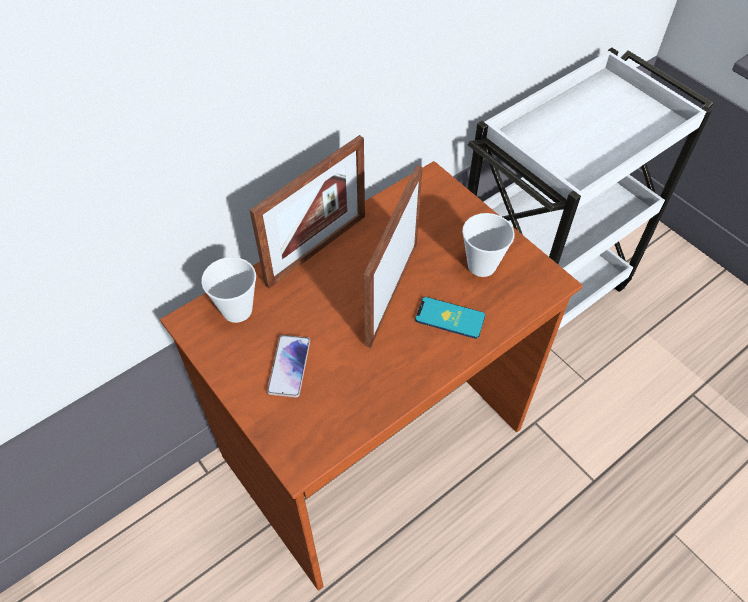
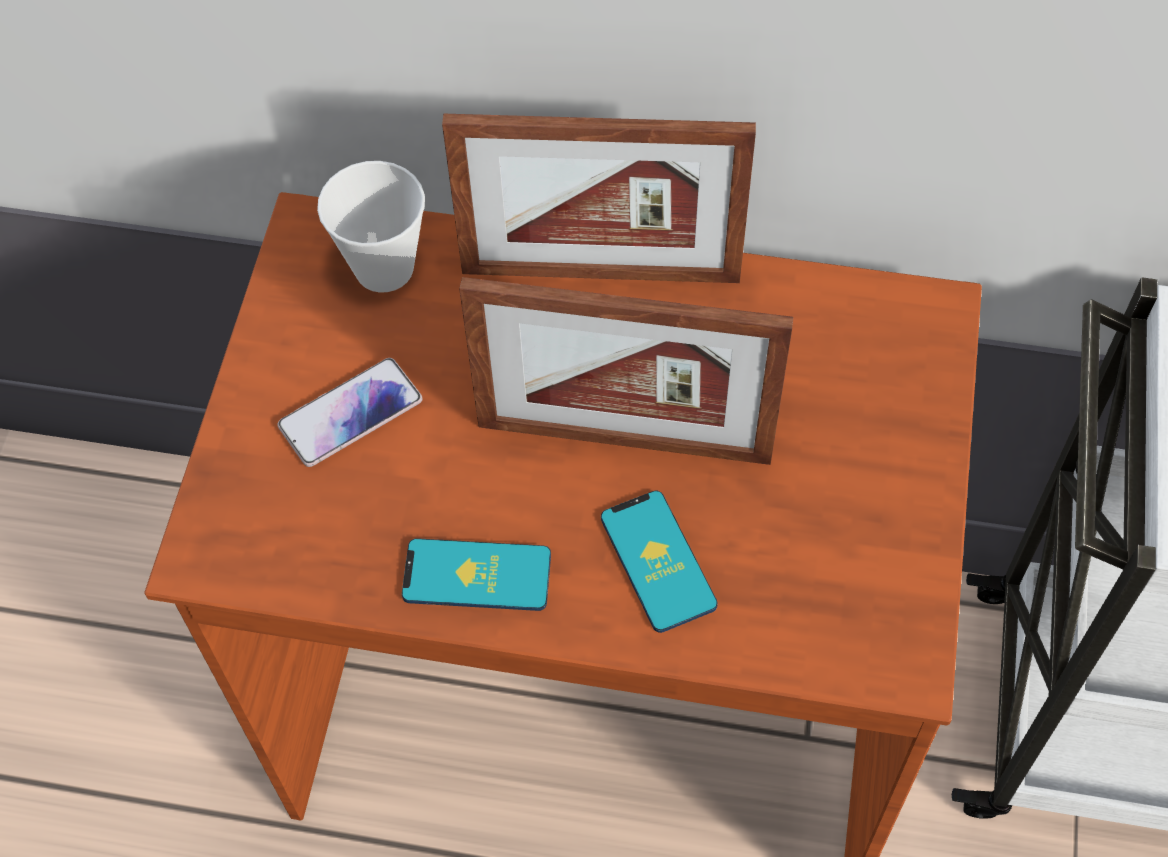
camera: 50 degrees right, 5 degrees up
picture frame [363,165,423,348] -> picture frame turned 150 degrees counterclockwise [459,277,794,465]
cup [462,213,515,277] -> none
none -> phone [402,538,551,611]

